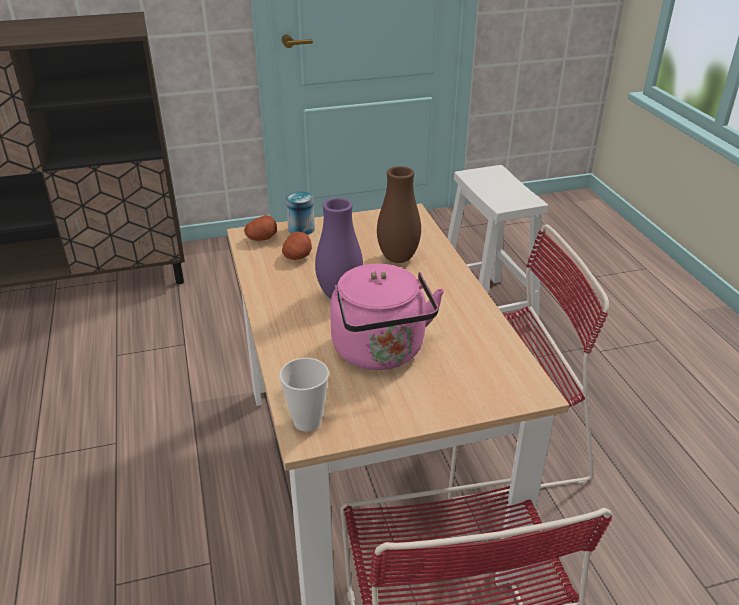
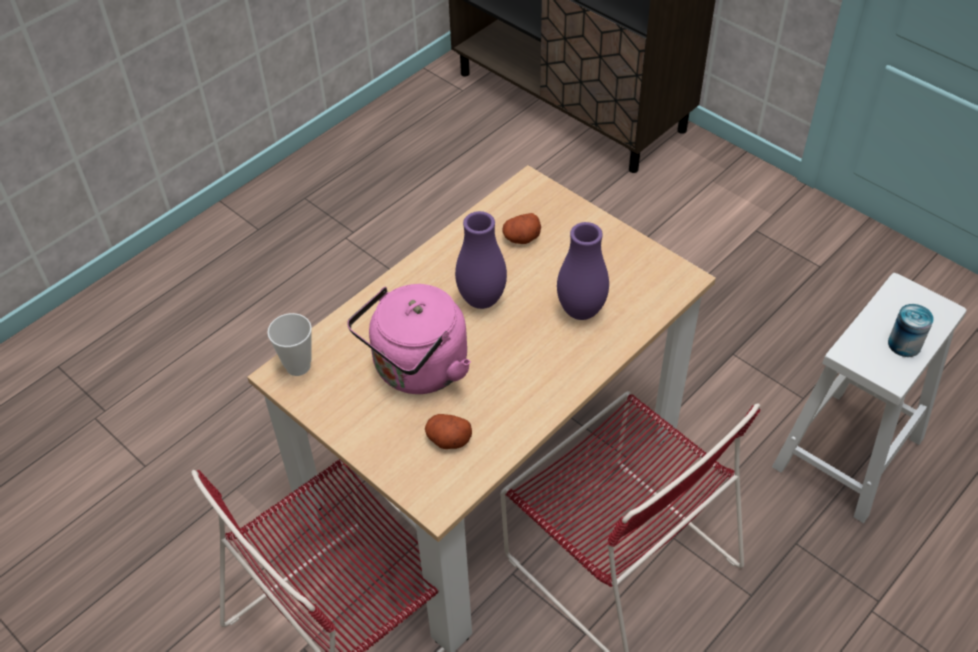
camera: 60 degrees right, 15 degrees up
potato [244,215,277,241] -> potato moved to [425,414,472,449]
can [286,191,315,235] -> can moved to [888,304,934,357]
brown vase [377,166,421,263] -> purple vase [557,222,609,320]

